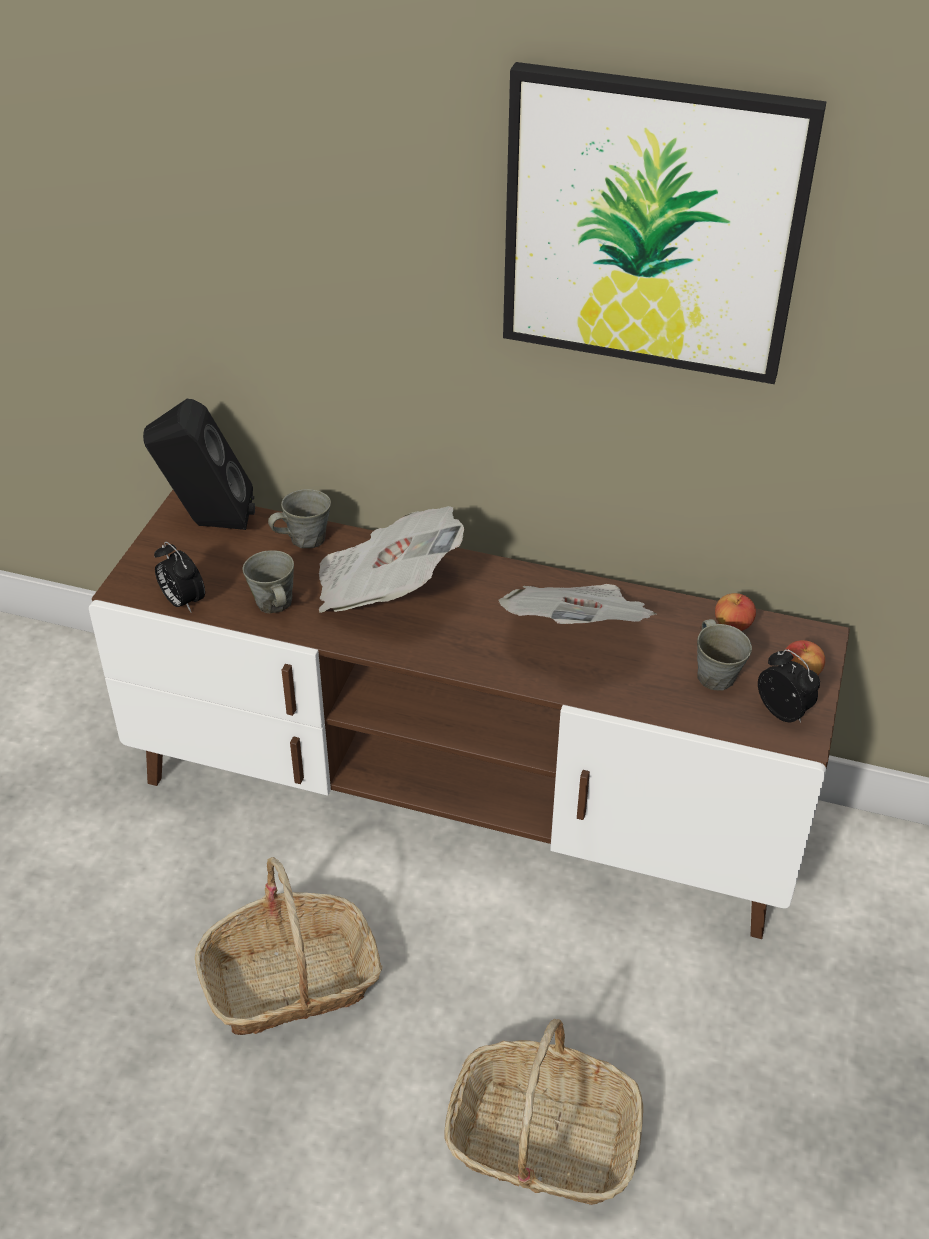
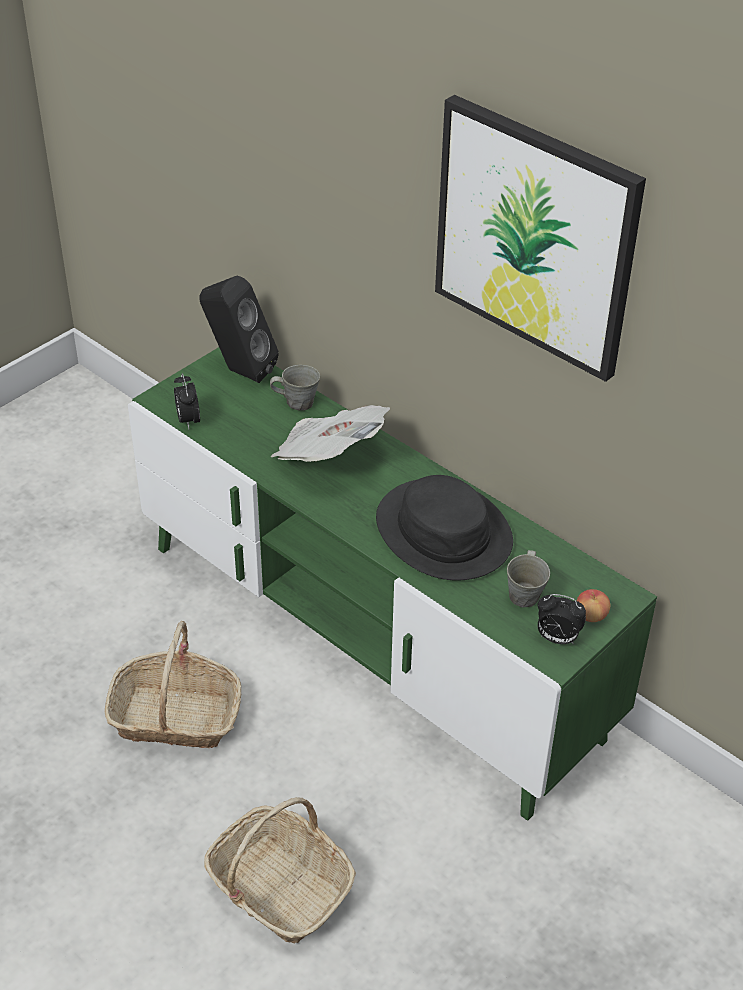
camera: 25 degrees right, 0 degrees up
brown tv stand [89,490,850,939] -> green tv stand [128,347,657,821]
grey mug [243,550,294,613] -> none
newspaper [498,584,656,624] -> black hat [376,475,513,580]
apple [715,593,756,631] -> none
alarm clock [758,649,820,723] -> alarm clock turned 120 degrees clockwise [538,594,586,644]

